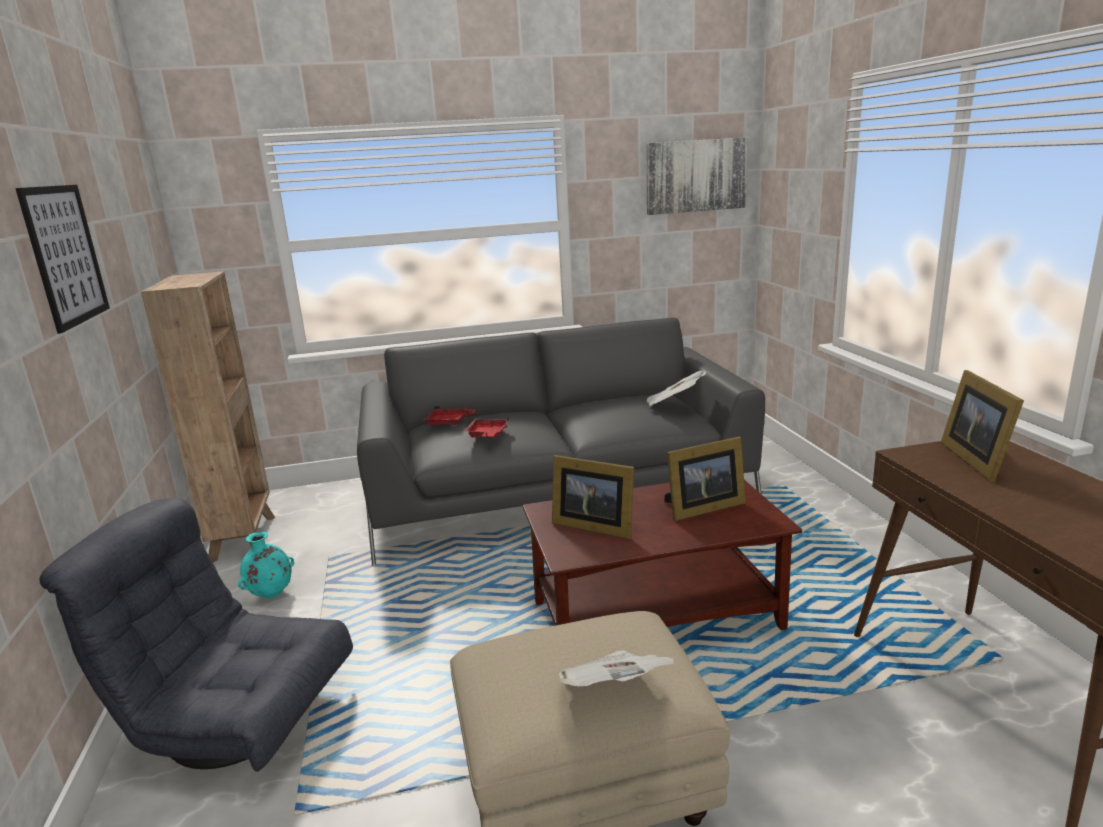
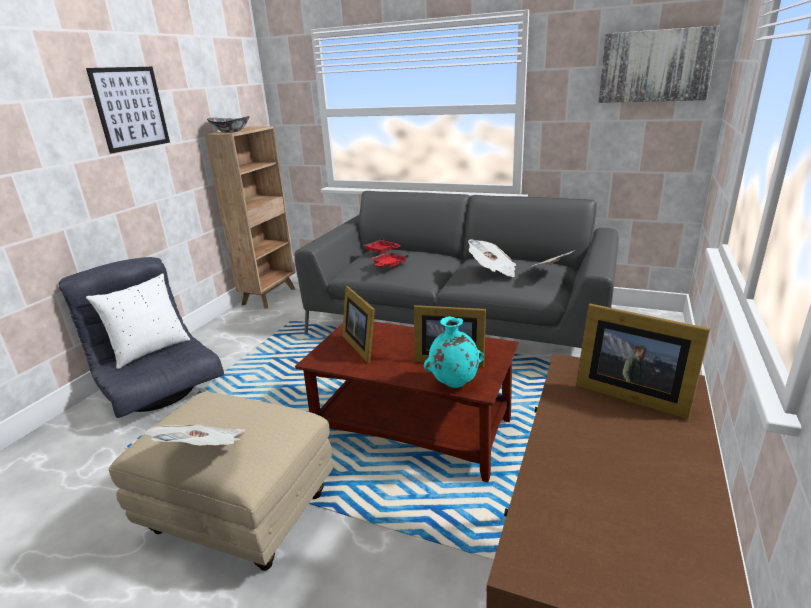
camera: 35 degrees right, 5 degrees up
turquoise vase [238,532,294,598] -> turquoise vase moved to [424,316,484,388]
picture frame [941,370,1024,482] -> picture frame turned 90 degrees counterclockwise [576,304,710,420]
none -> white pillow [86,273,190,369]
none -> bowl [207,116,250,133]
none -> newspaper [468,239,516,277]

